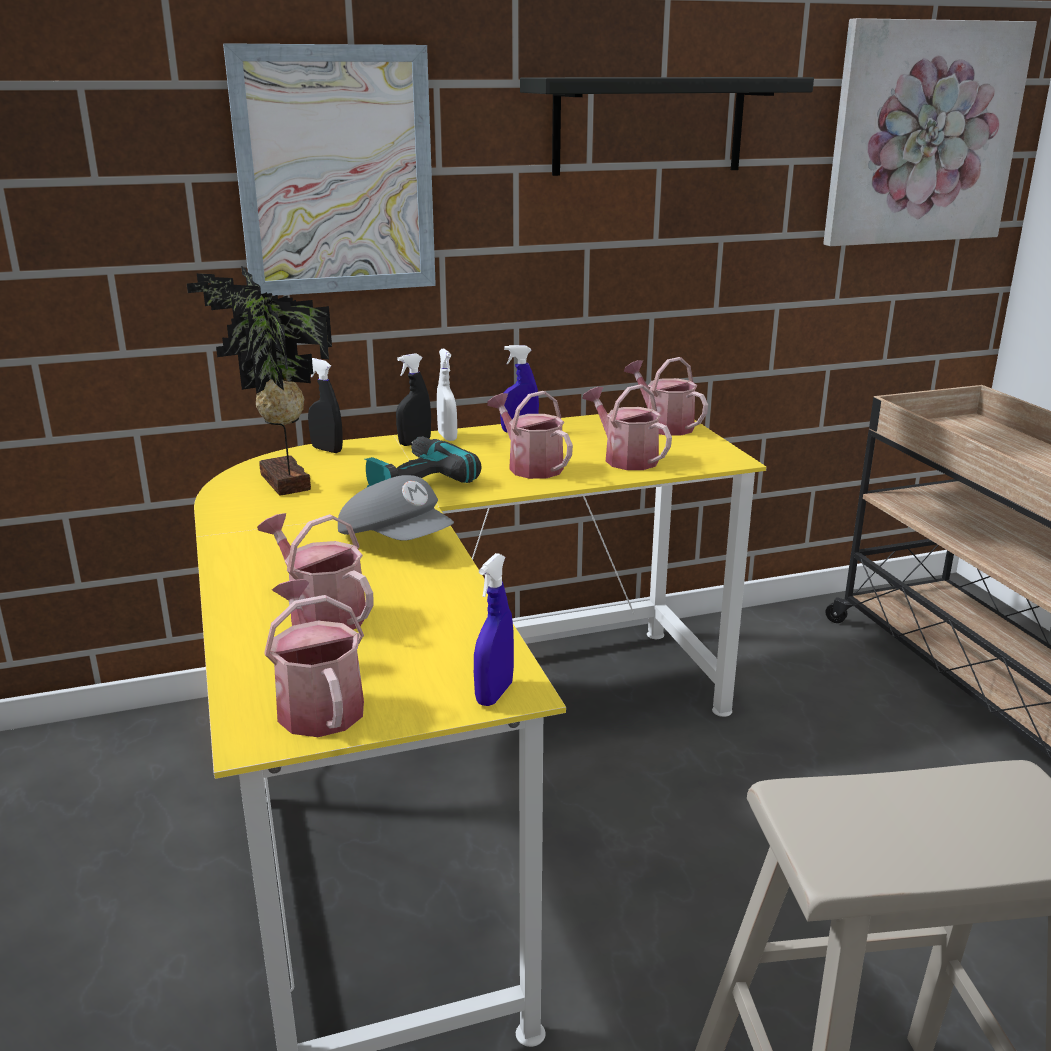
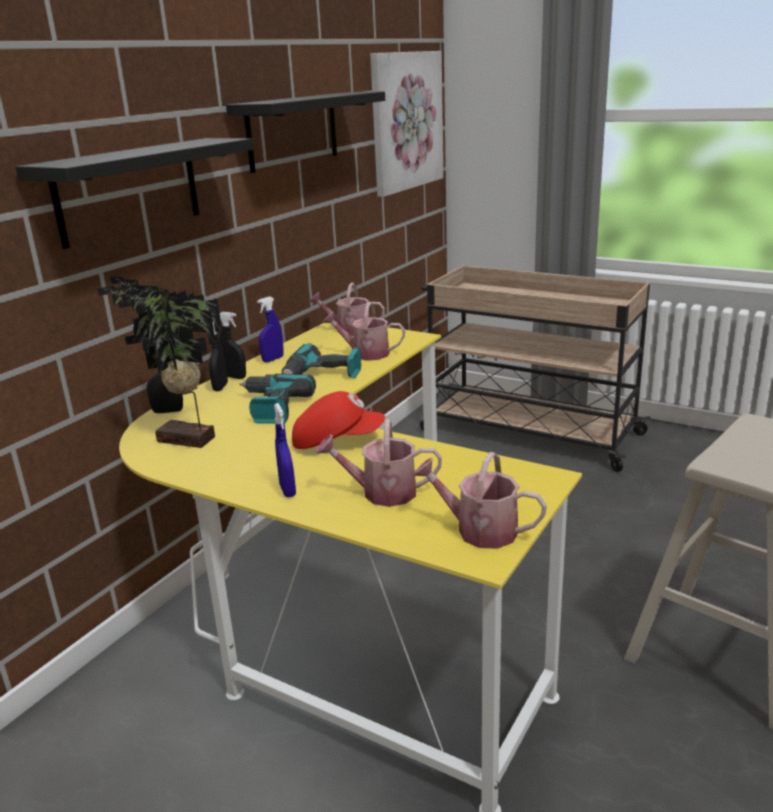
camera: 40 degrees left, 0 degrees up
picture [223,43,436,296] -> black shelf [15,138,254,249]
grey cap [338,475,454,541] -> red cap [292,391,385,449]
white spray bottle [437,348,457,441] -> black spray bottle [219,312,246,379]
blue spray bottle [474,553,514,706] -> blue spray bottle moved to [274,403,296,498]
watering can [487,391,573,479] -> power drill [281,343,361,378]

